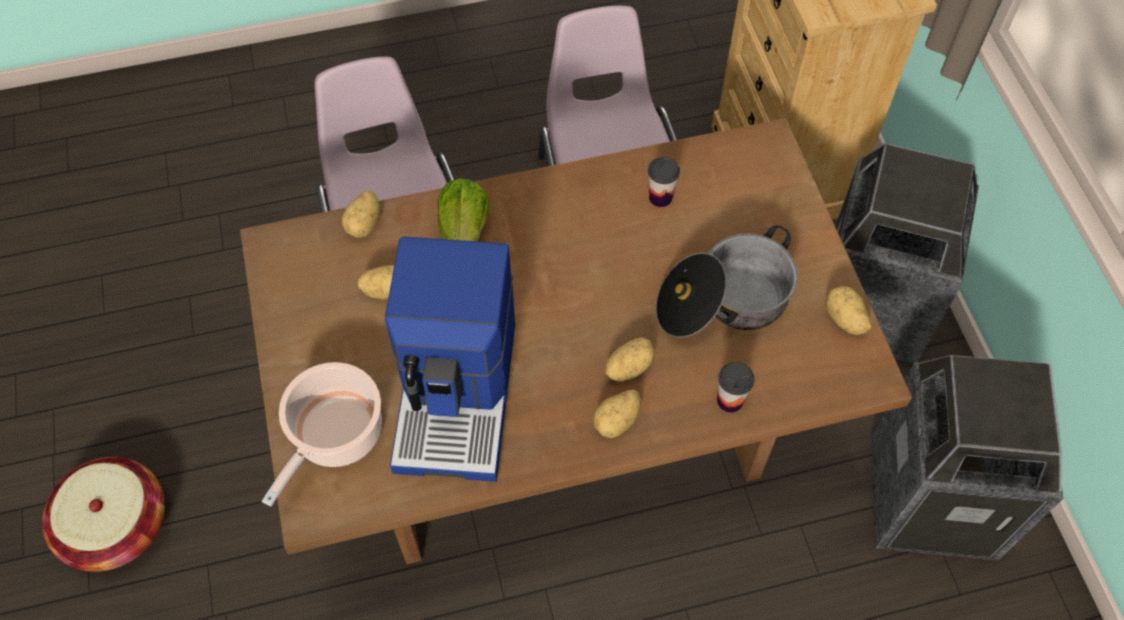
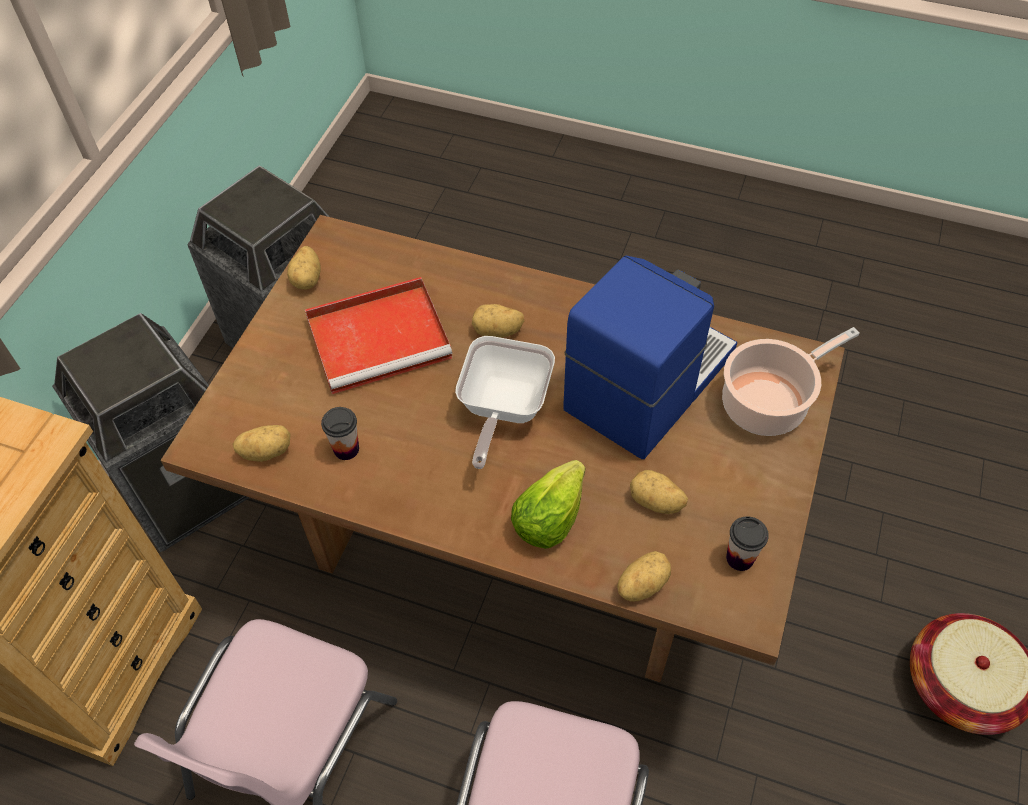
camera: 145 degrees left, 5 degrees down
potato [593,390,641,439] -> potato moved to [233,425,291,462]
cooking pot [656,225,798,338] -> red tray [305,277,453,394]
cup [717,362,755,413] -> cup moved to [726,516,769,571]
none -> frying pan [455,336,555,469]

